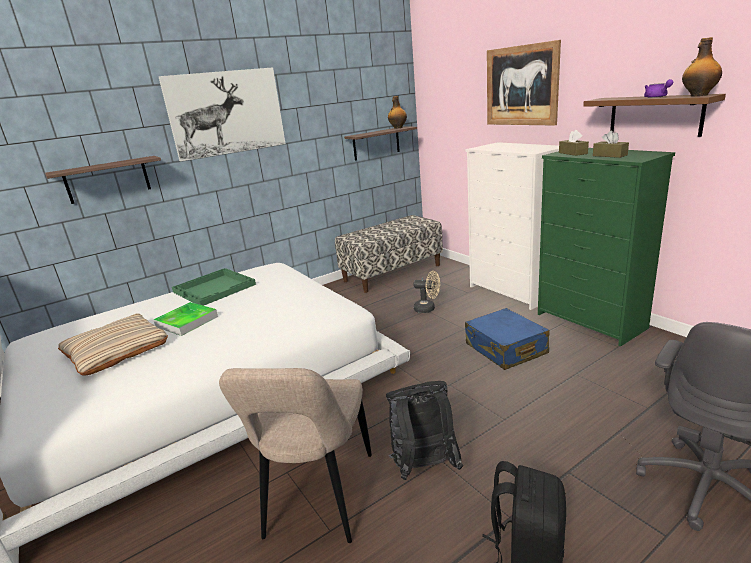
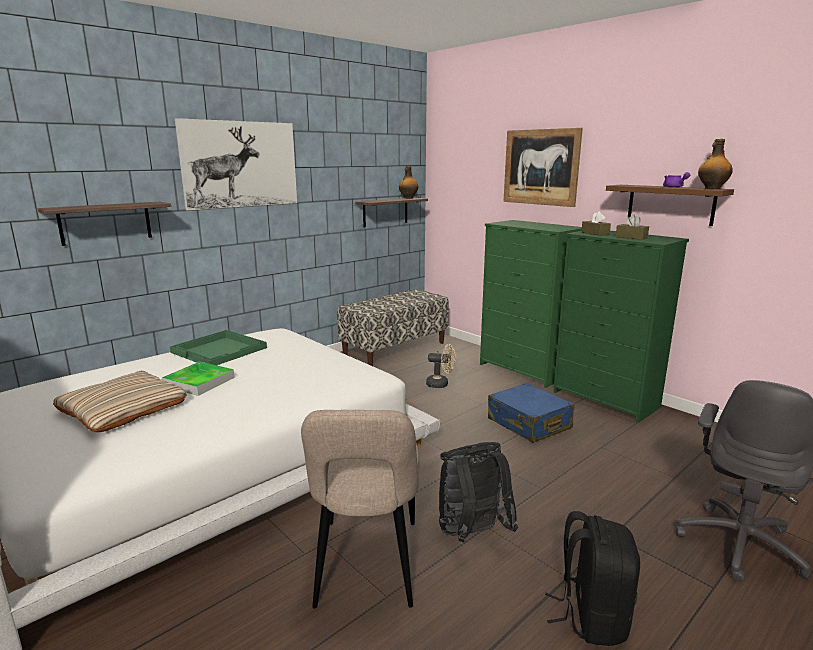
camera: 10 degrees left, 5 degrees down
white dresser [466,142,559,310] -> green dresser [480,220,582,388]

